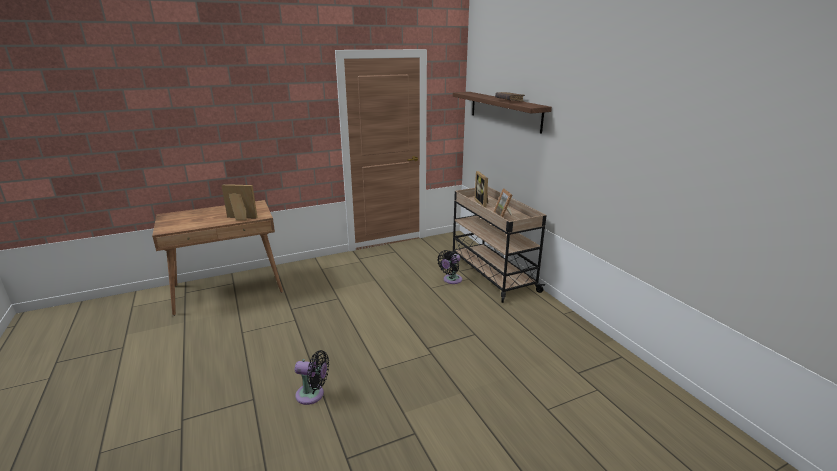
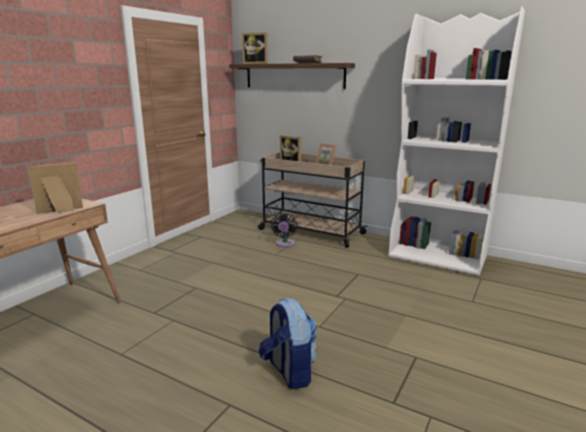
camera: 35 degrees left, 5 degrees down
black fan [295,350,329,405] -> backpack [259,298,317,389]
none -> picture frame [242,32,268,64]
none -> white bookcase [389,6,525,275]

